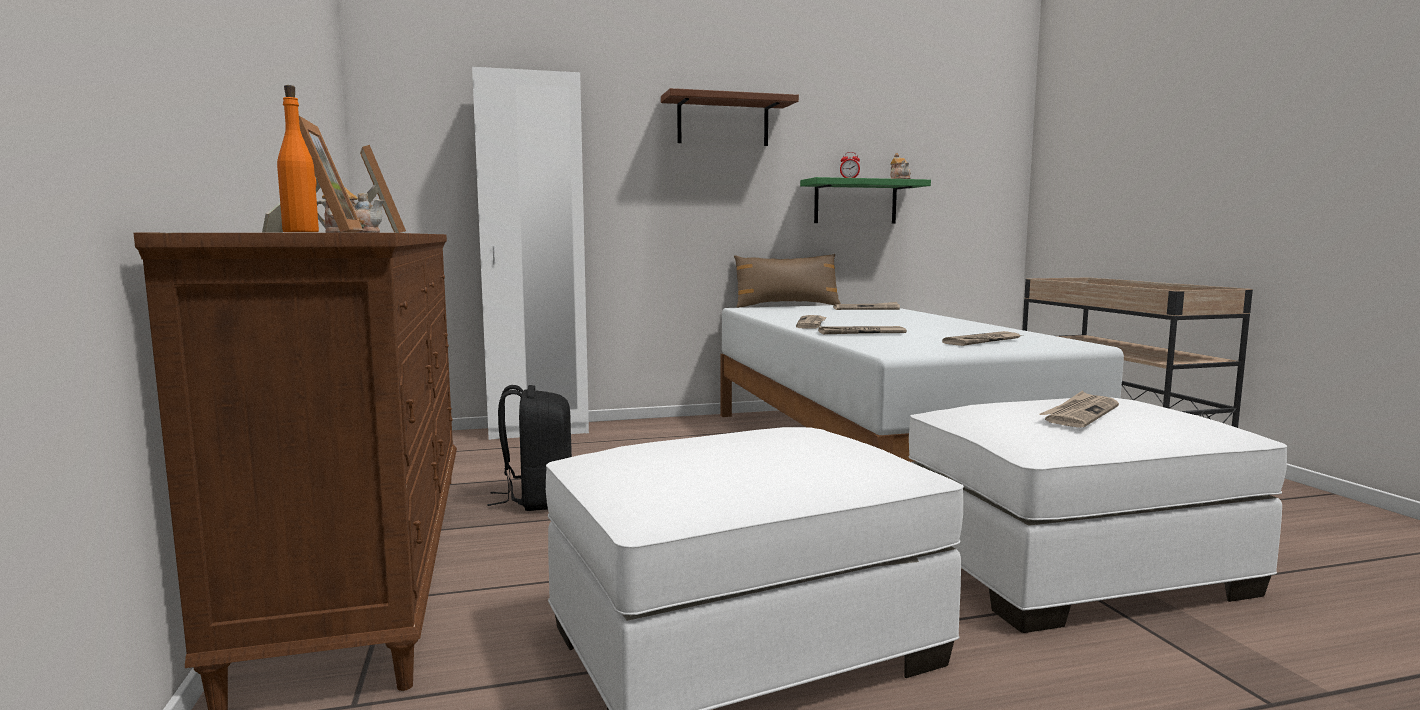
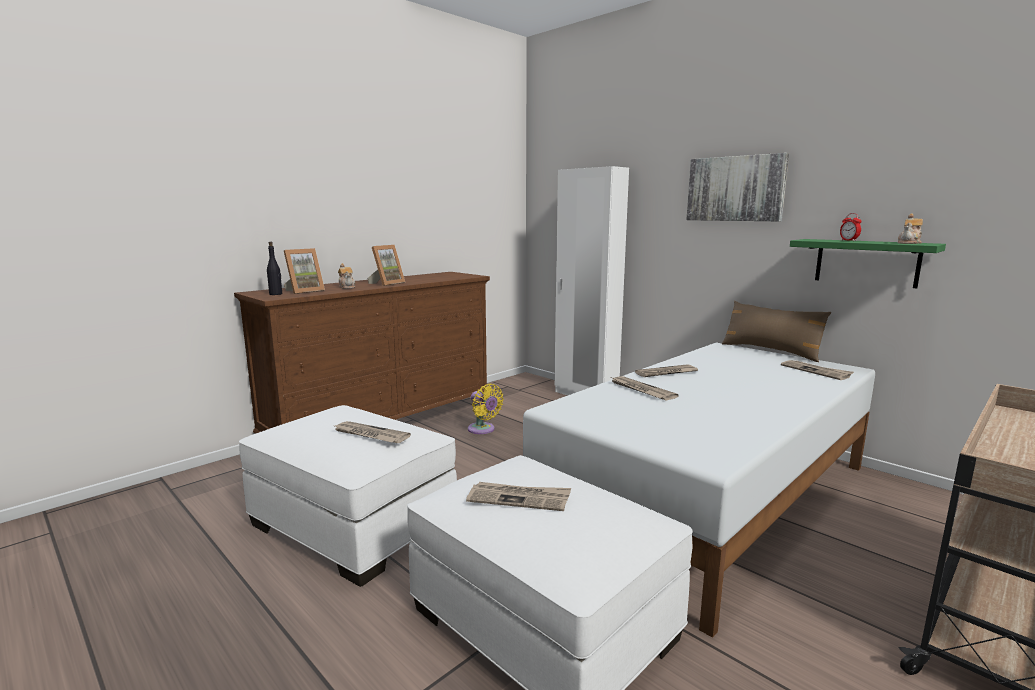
camera: 60 degrees right, 5 degrees up
orange bottle [277,85,319,232] -> black bottle [267,242,282,295]
black backpack [487,385,572,511] -> yellow fan [468,384,504,434]
brown shelf [661,88,799,146] -> picture [686,153,789,221]
newspaper [942,331,1023,346] -> newspaper moved to [332,421,411,443]

